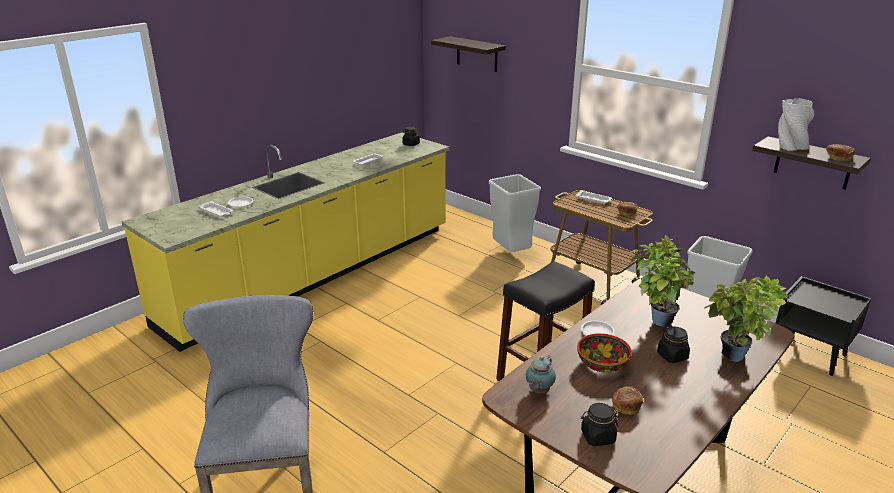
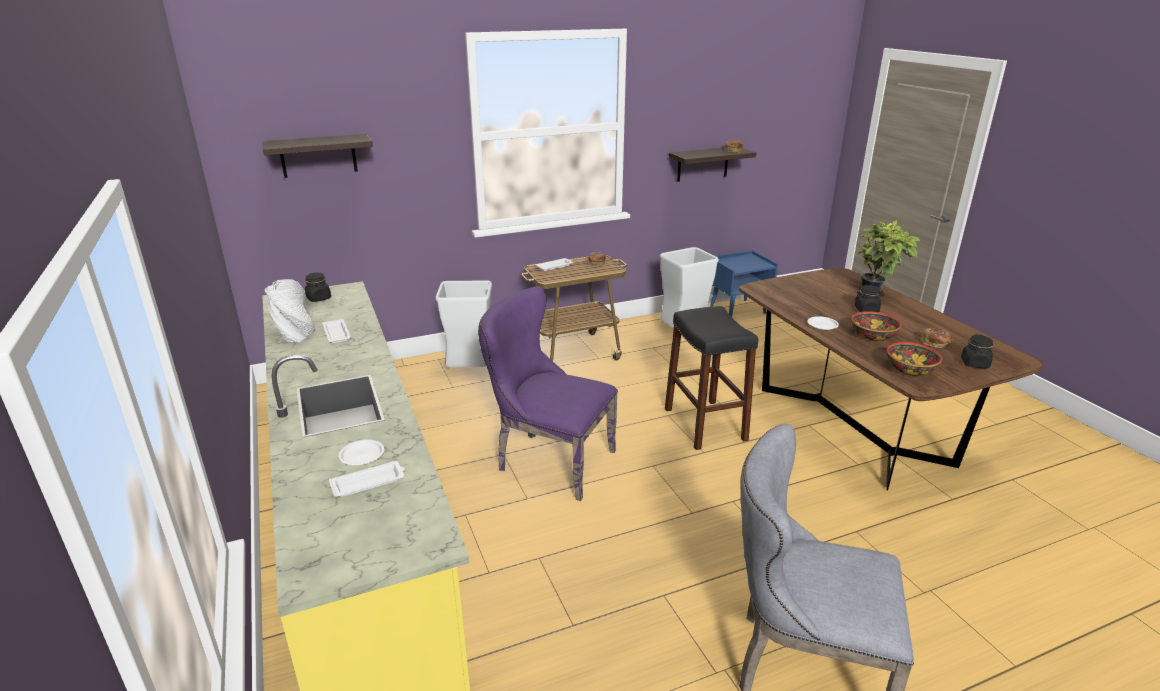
camera: 65 degrees left, 0 degrees up
teapot [526,356,556,393] -> bowl [887,342,942,376]
potted plant [629,235,696,327] -> none
black nightstand [776,276,871,376] -> blue nightstand [710,250,778,317]
grey vase [778,98,814,151] -> grey vase moved to [265,279,316,342]
none -> purple chair [478,287,618,501]

